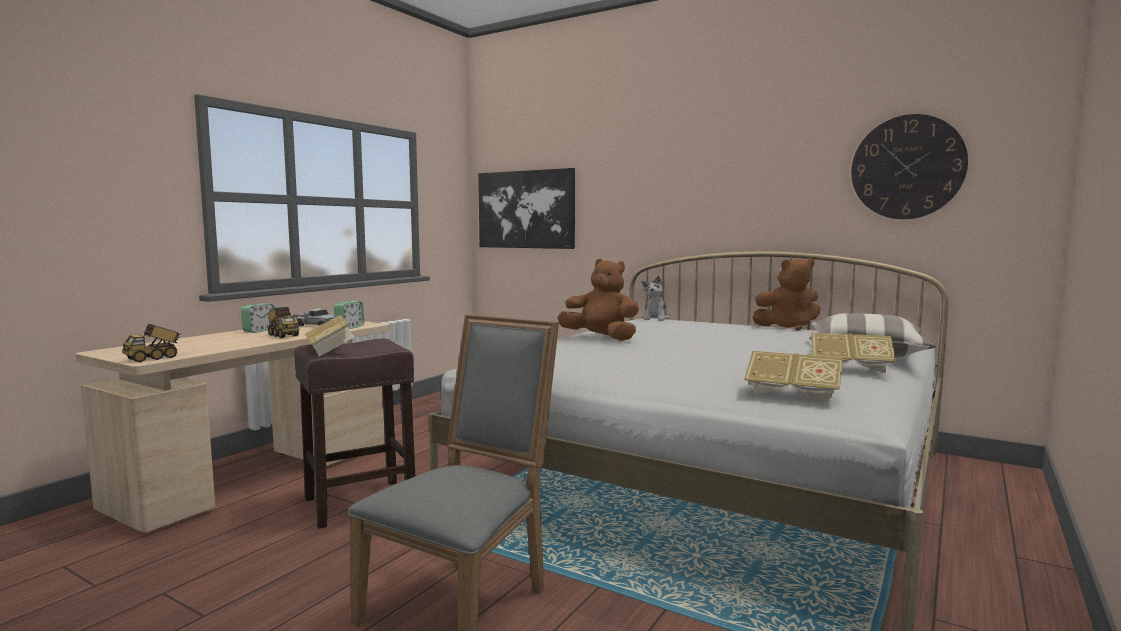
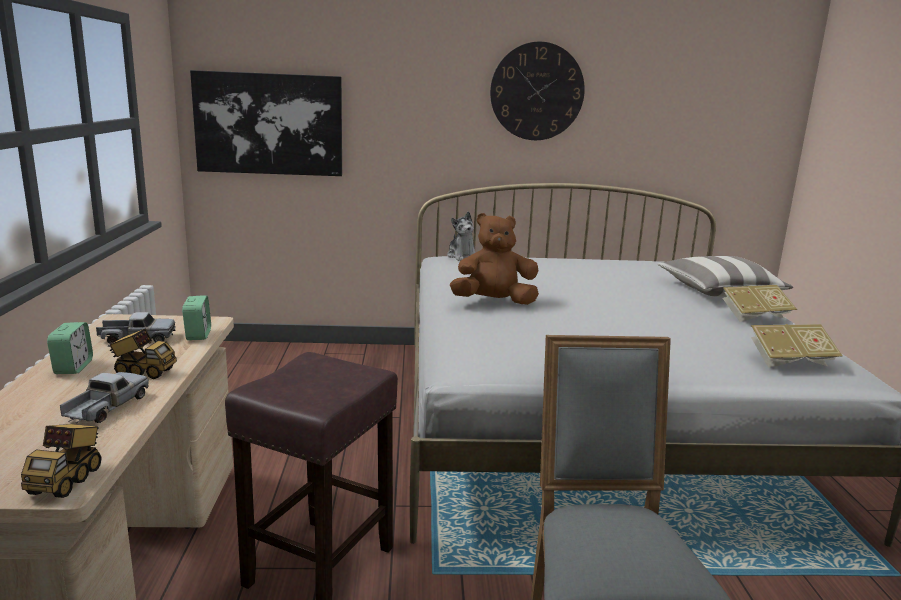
camera: 35 degrees left, 10 degrees up
book [305,315,354,357] -> none
brown plush toy [752,258,821,331] -> none
wall clock [851,114,968,219] -> wall clock moved to [490,42,585,140]
none -> toy truck [60,372,149,423]

